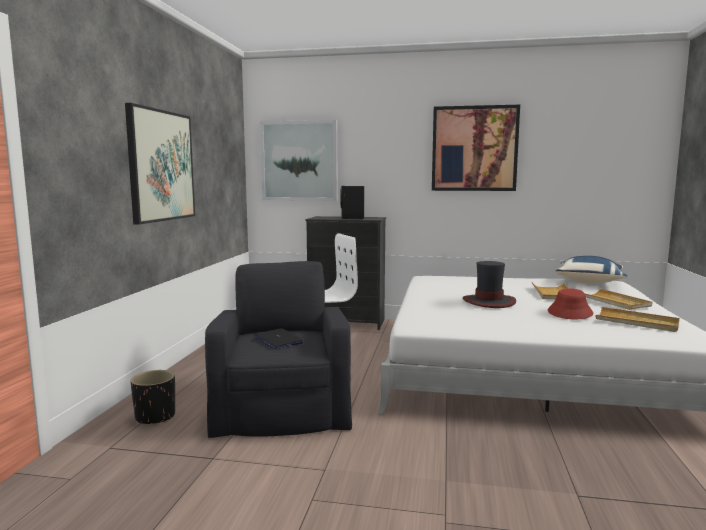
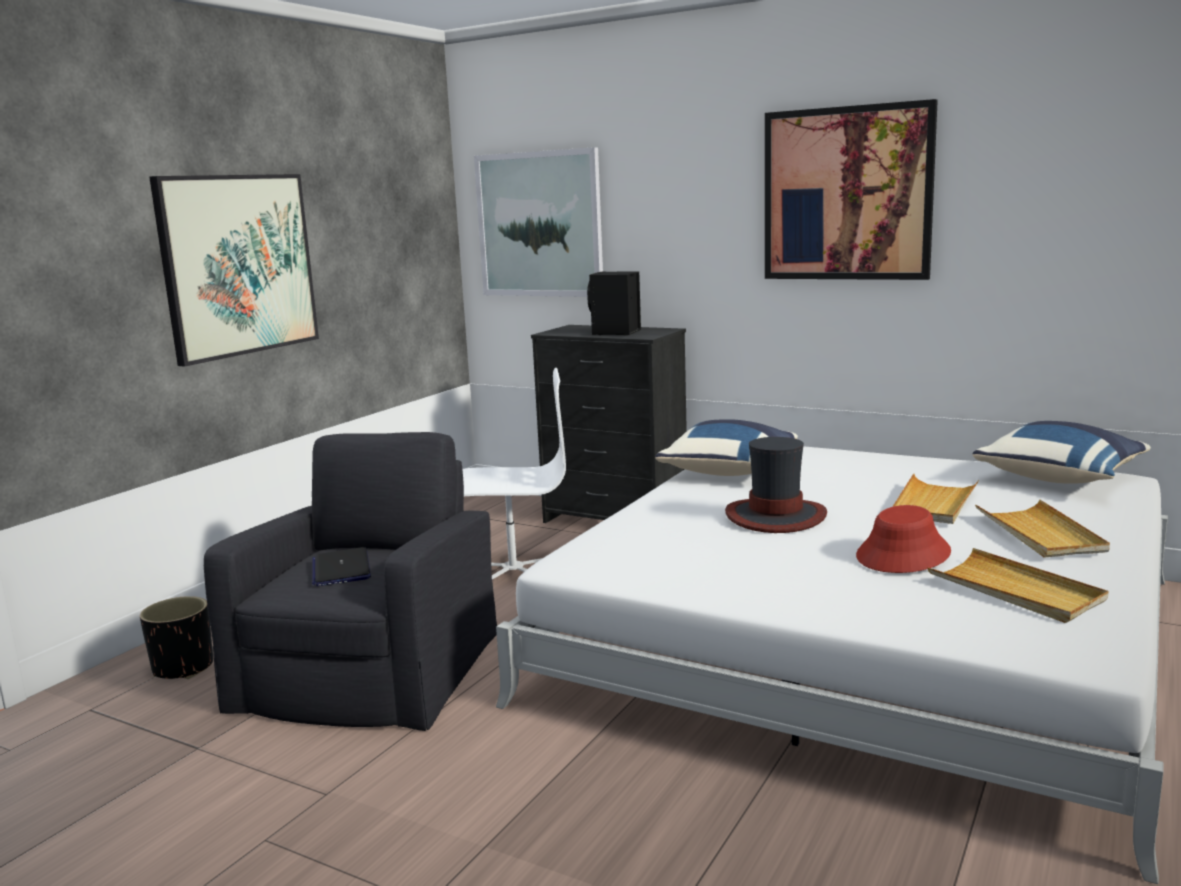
camera: 20 degrees right, 5 degrees up
none -> blue pillow [655,419,798,476]

